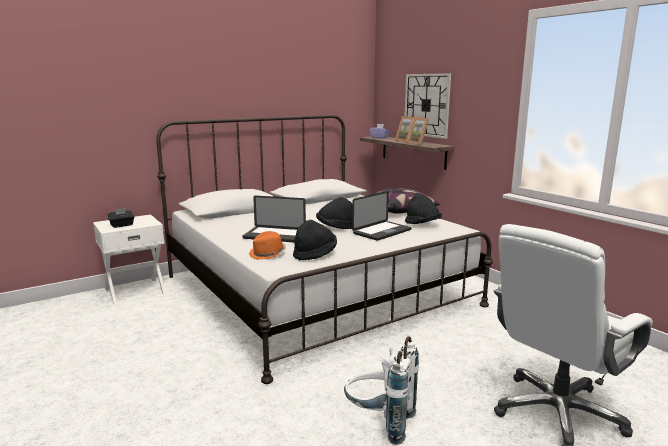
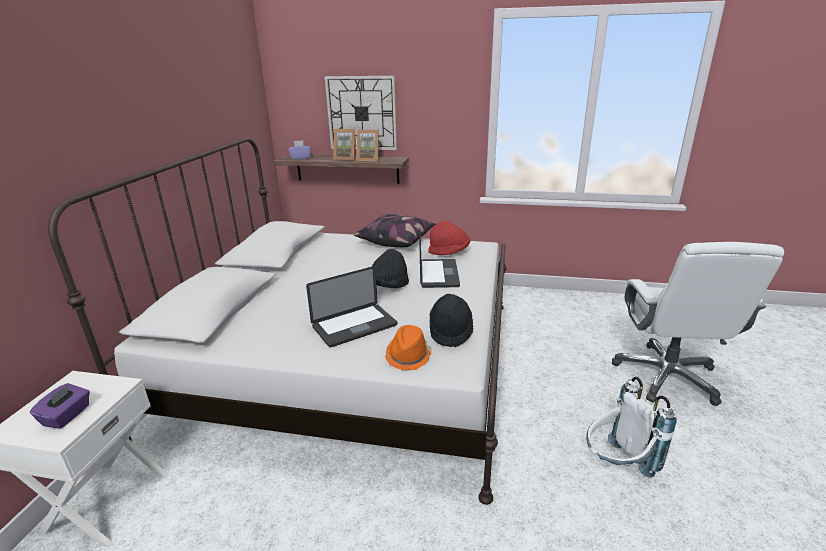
camera: 45 degrees left, 10 degrees up
black tissue box [107,208,134,228] -> purple tissue box [30,383,90,429]
black hat [405,194,442,224] -> red hat [428,221,470,255]

